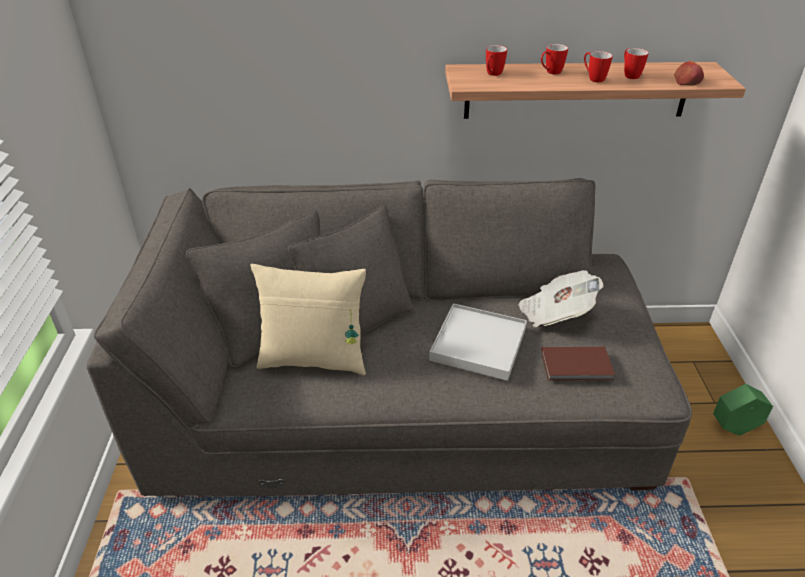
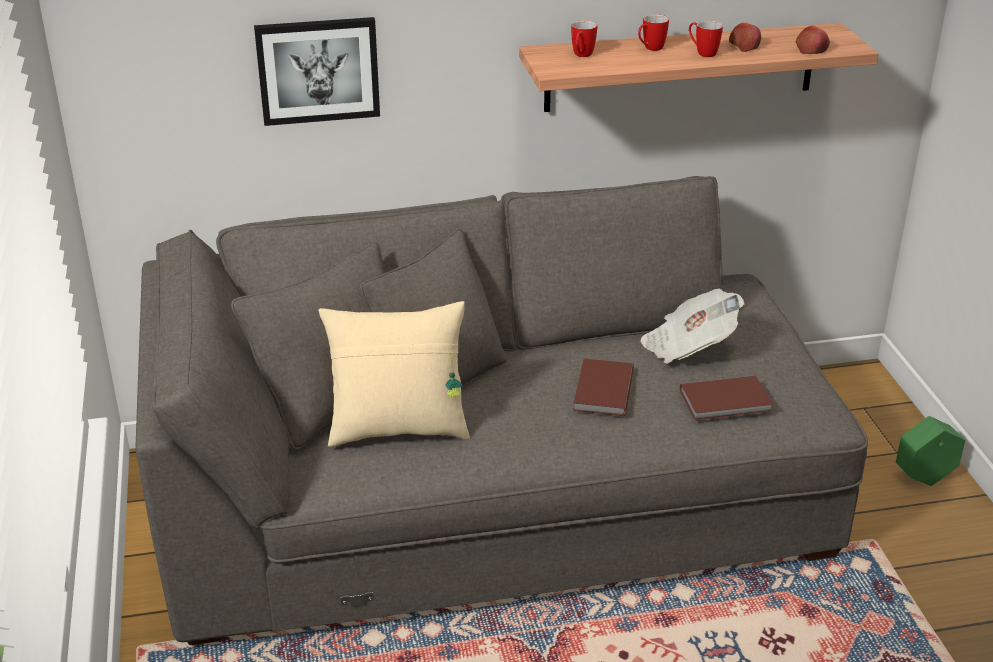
camera: 10 degrees left, 5 degrees down
white tray [429,303,527,381] -> brown book [573,358,634,416]
mug [624,48,649,79] -> apple [729,22,761,52]
none -> picture [254,17,380,126]

